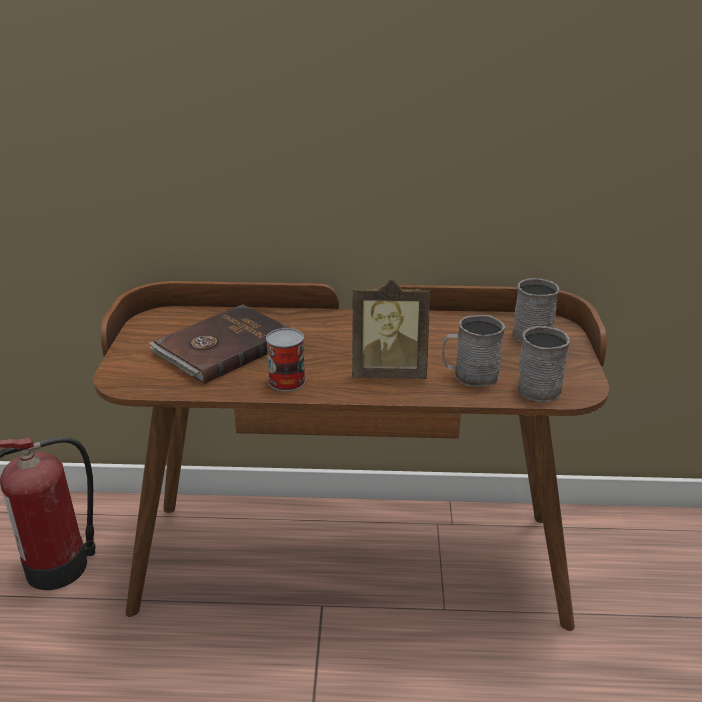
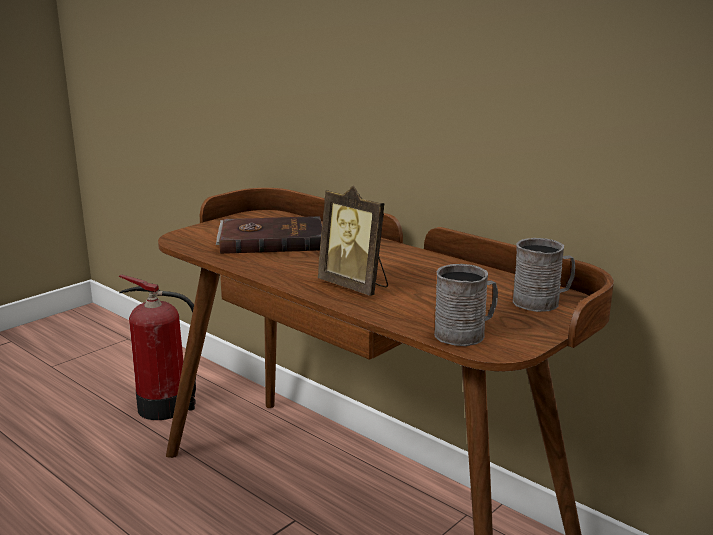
camera: 40 degrees right, 10 degrees down
can [266,328,305,391] -> none
grey mug [442,315,505,387] -> none

